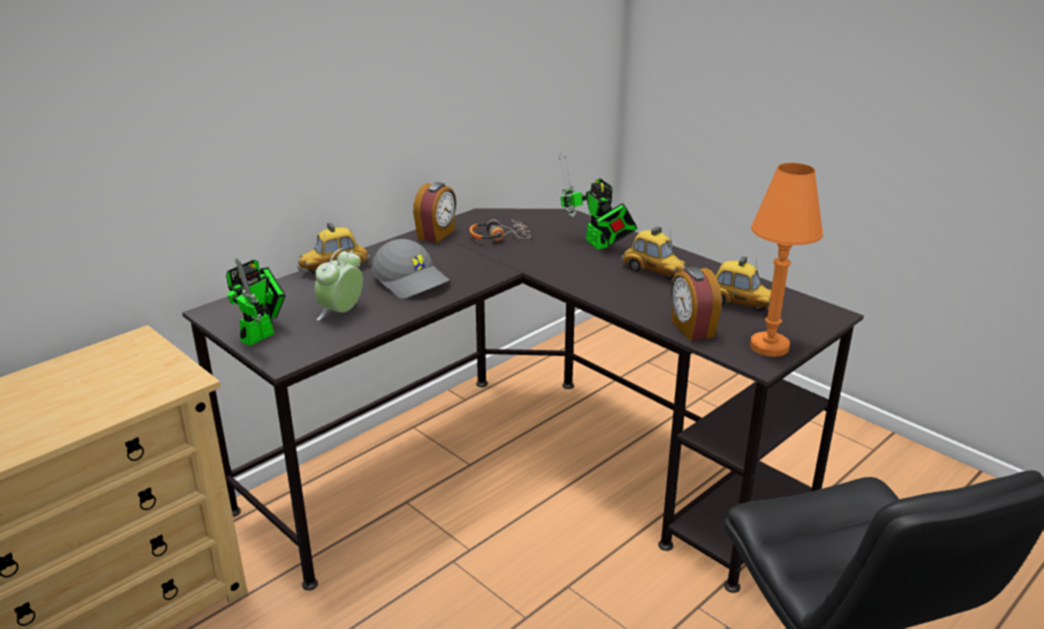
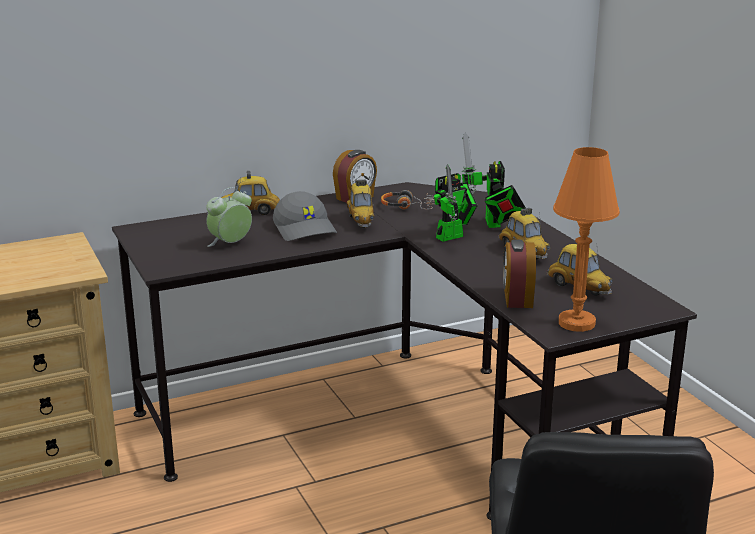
camera: 20 degrees right, 5 degrees down
toy robot [226,257,286,346] -> toy robot moved to [434,164,477,242]
none -> toy car [347,180,374,228]

